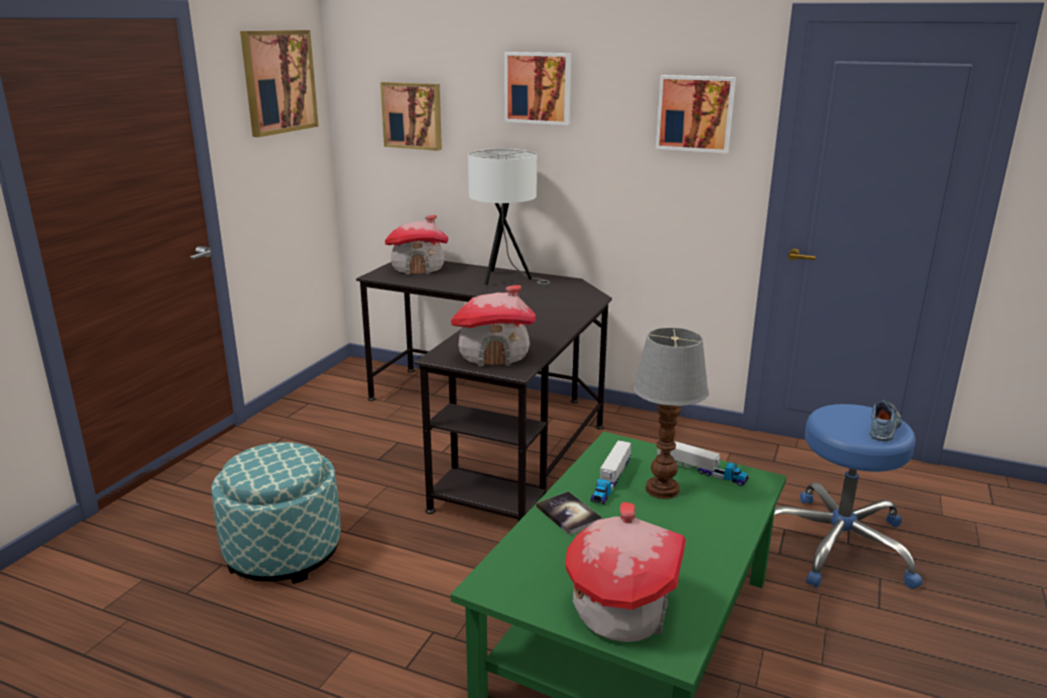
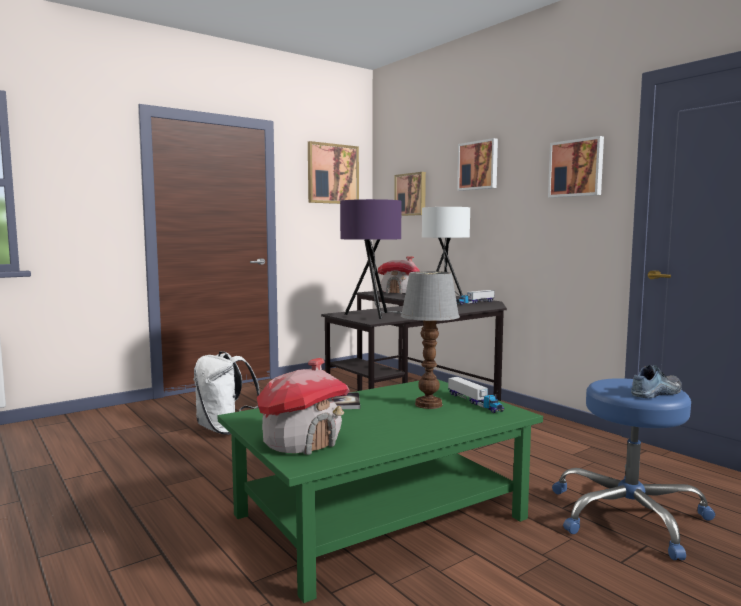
camera: 30 degrees right, 15 degrees down
ottoman [211,442,341,584] -> white backpack [194,351,260,435]
toy house [451,285,536,367] -> purple table lamp [340,199,402,319]
toy truck [590,440,632,505] -> toy truck moved to [456,290,494,305]

